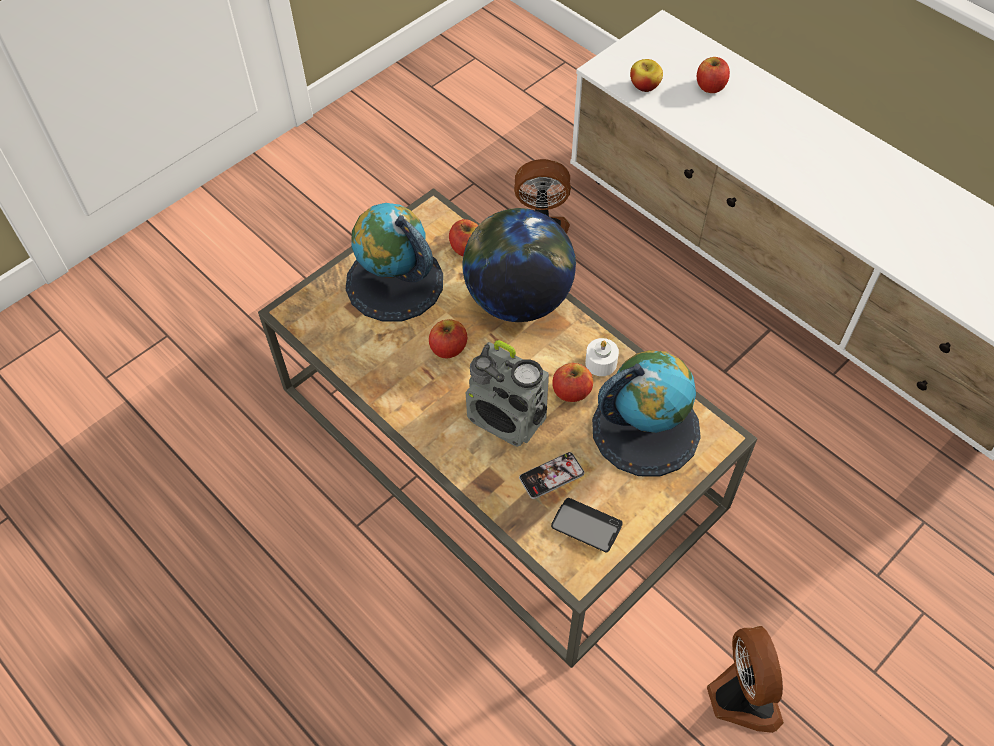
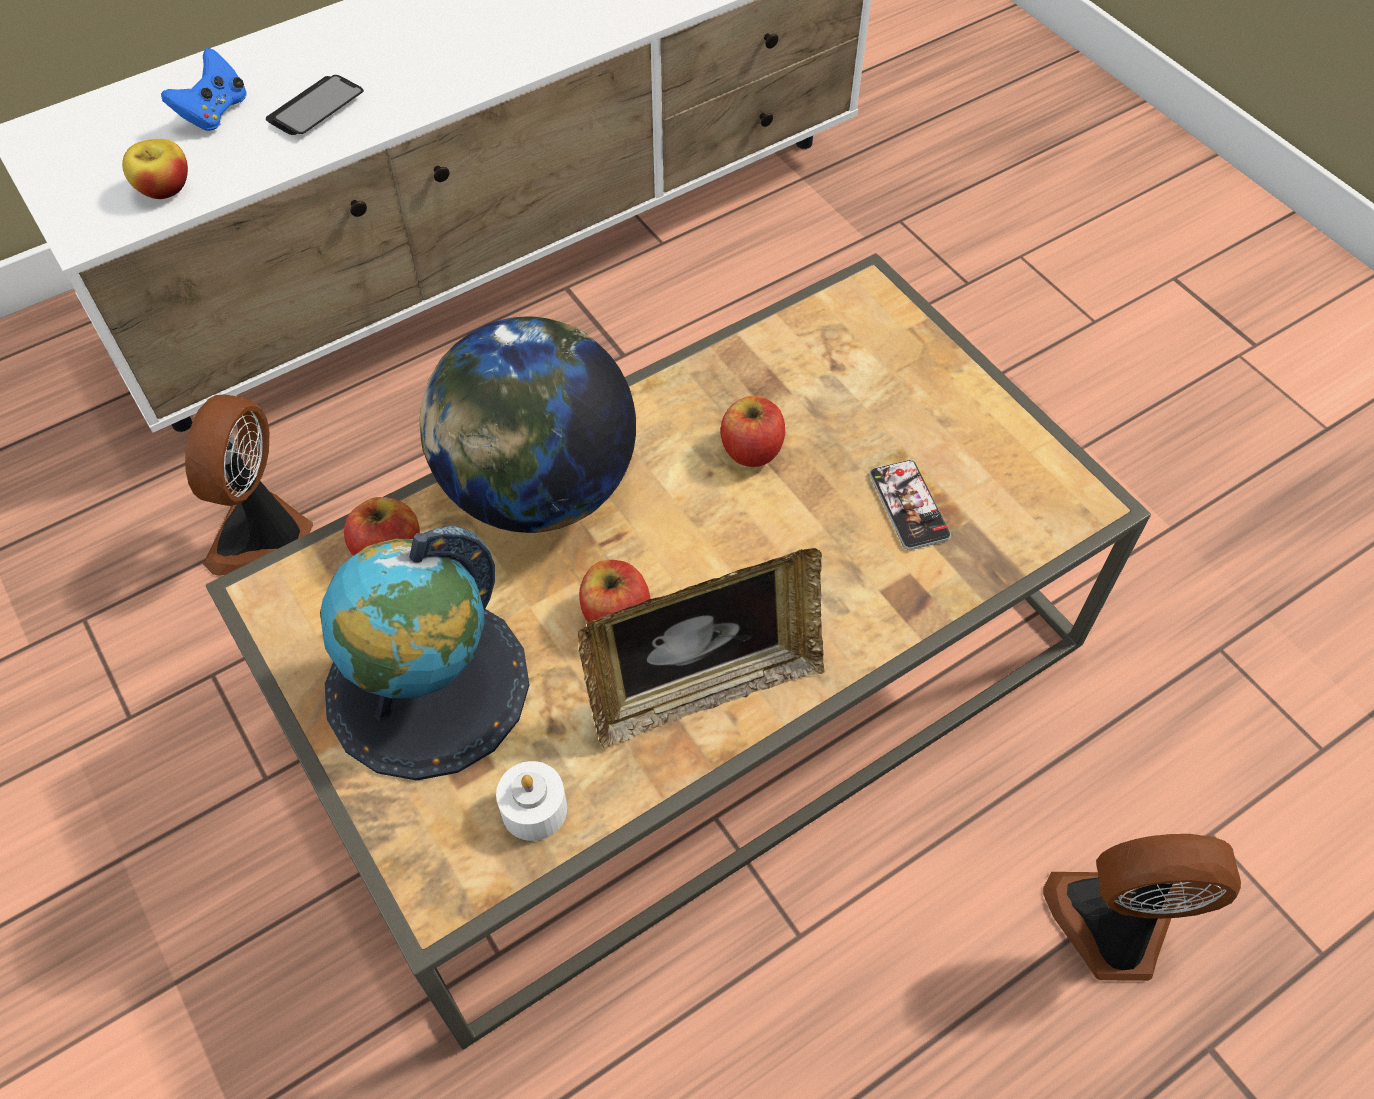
camera: 80 degrees left, 0 degrees up
radio [465,340,549,447] -> none
phone [551,498,623,553] -> phone moved to [266,75,364,135]
white candle [585,338,619,376] -> white candle moved to [496,761,567,841]
globe [592,350,701,477] -> none
apple [697,57,730,93] -> blue game controller [161,48,247,131]
fan [707,626,784,733] -> fan moved to [1043,834,1241,981]
none -> picture frame [578,548,824,748]

